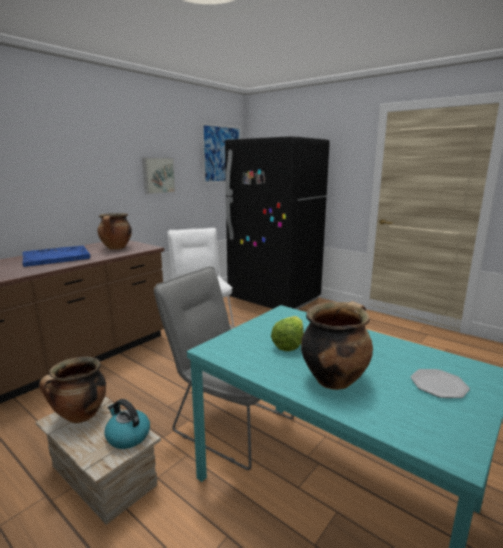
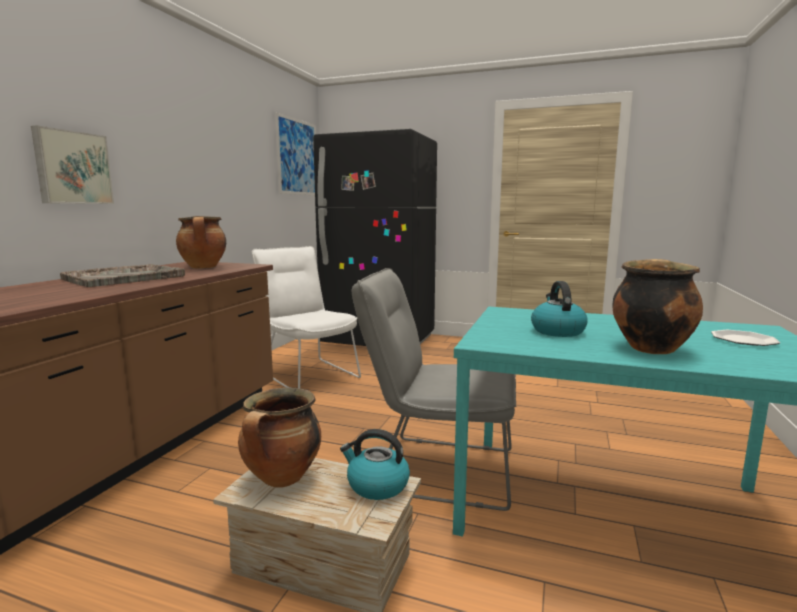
camera: 20 degrees left, 5 degrees down
blue tray [22,246,90,267] -> grey tray [60,264,185,287]
picture [142,158,175,194] -> picture moved to [31,125,114,204]
lettuce [271,316,304,351] -> kettle [531,281,588,337]

